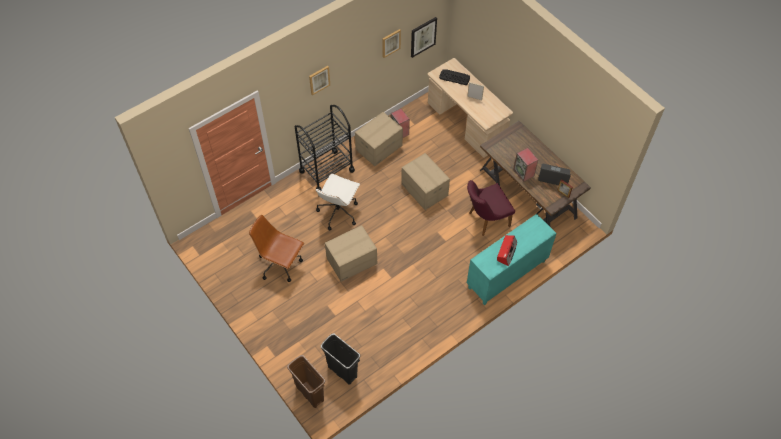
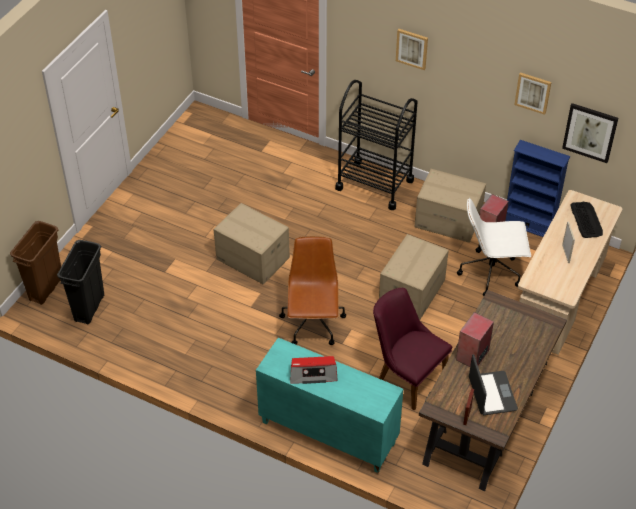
camera: 65 degrees right, 10 degrees down
brown office chair [249,215,304,282] -> brown office chair moved to [279,236,346,345]
white office chair [315,174,360,230] -> white office chair moved to [457,198,531,296]
none -> blue bookcase [506,140,570,237]

